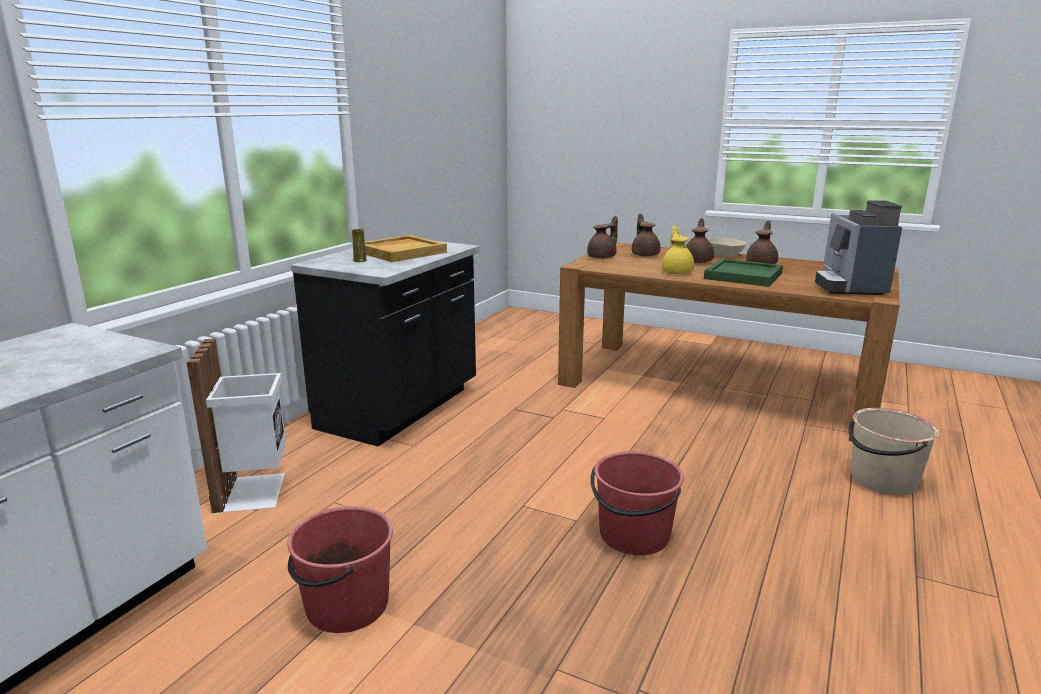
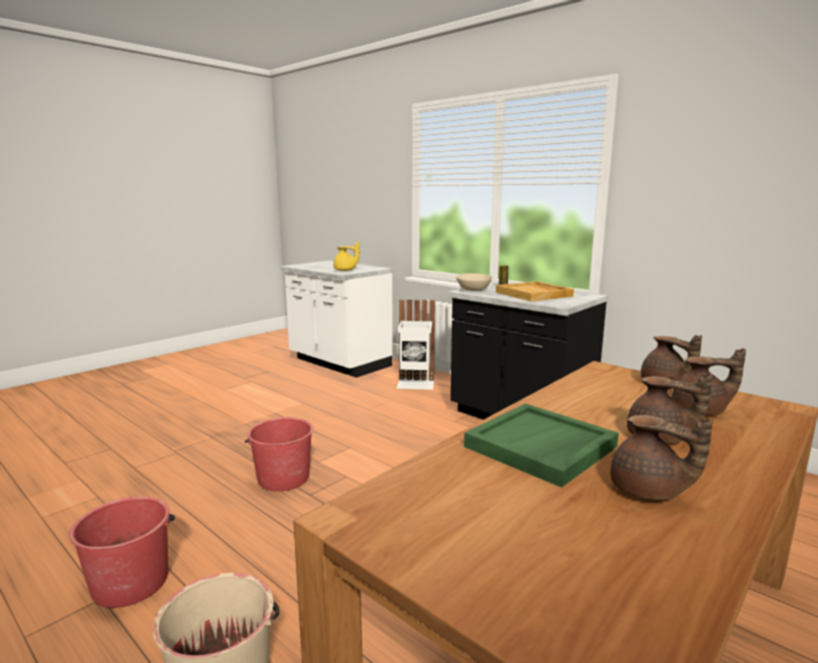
camera: 105 degrees right, 5 degrees down
red bucket [287,506,393,633] -> red bucket moved to [69,496,175,608]
yellow teapot [662,226,694,274] -> yellow teapot moved to [334,242,360,271]
beige bowl [708,238,747,257] -> beige bowl moved to [456,273,492,291]
coffee machine [815,200,902,295] -> none

